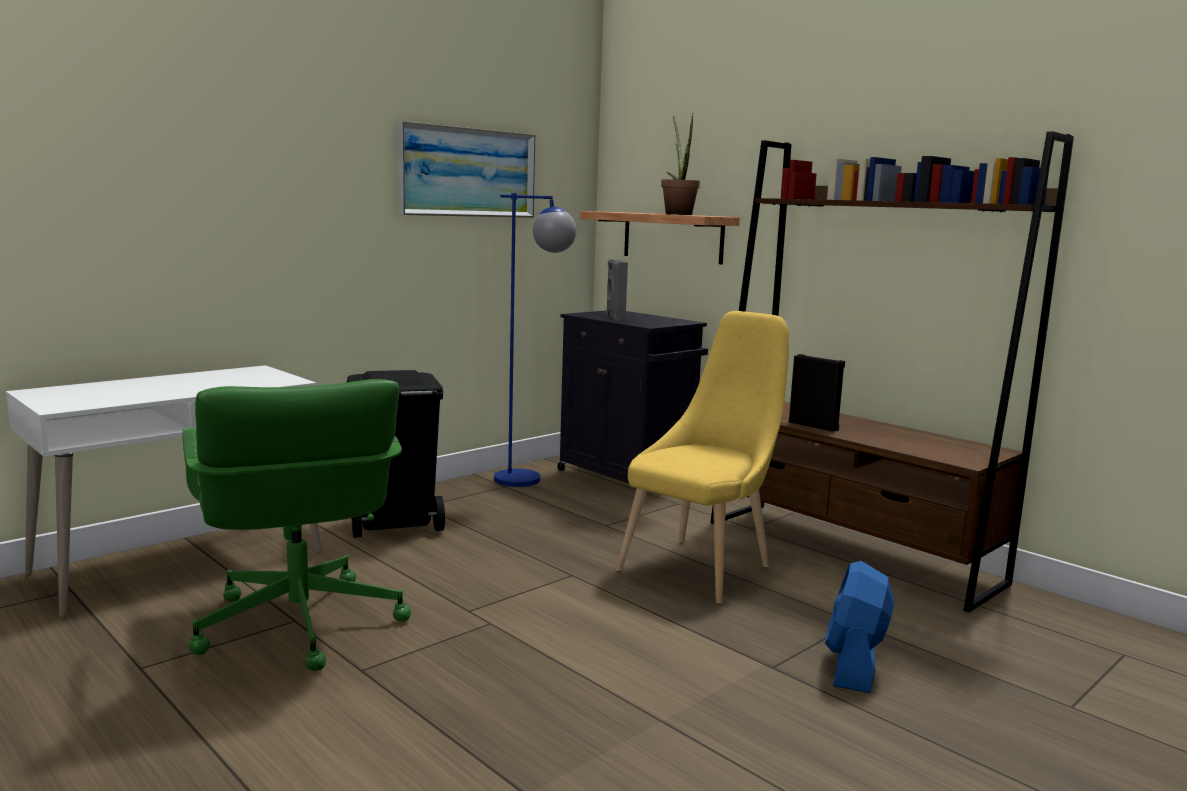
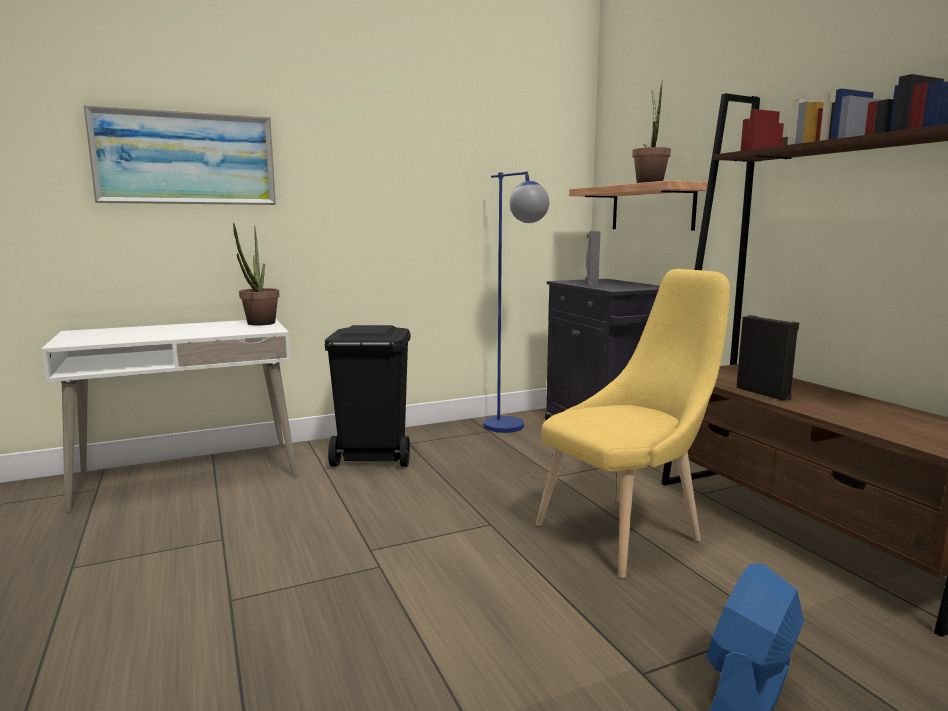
camera: 20 degrees right, 0 degrees up
green office chair [182,379,411,671] -> none
picture [398,121,535,218] -> picture moved to [83,105,276,205]
none -> potted plant [233,223,280,325]

